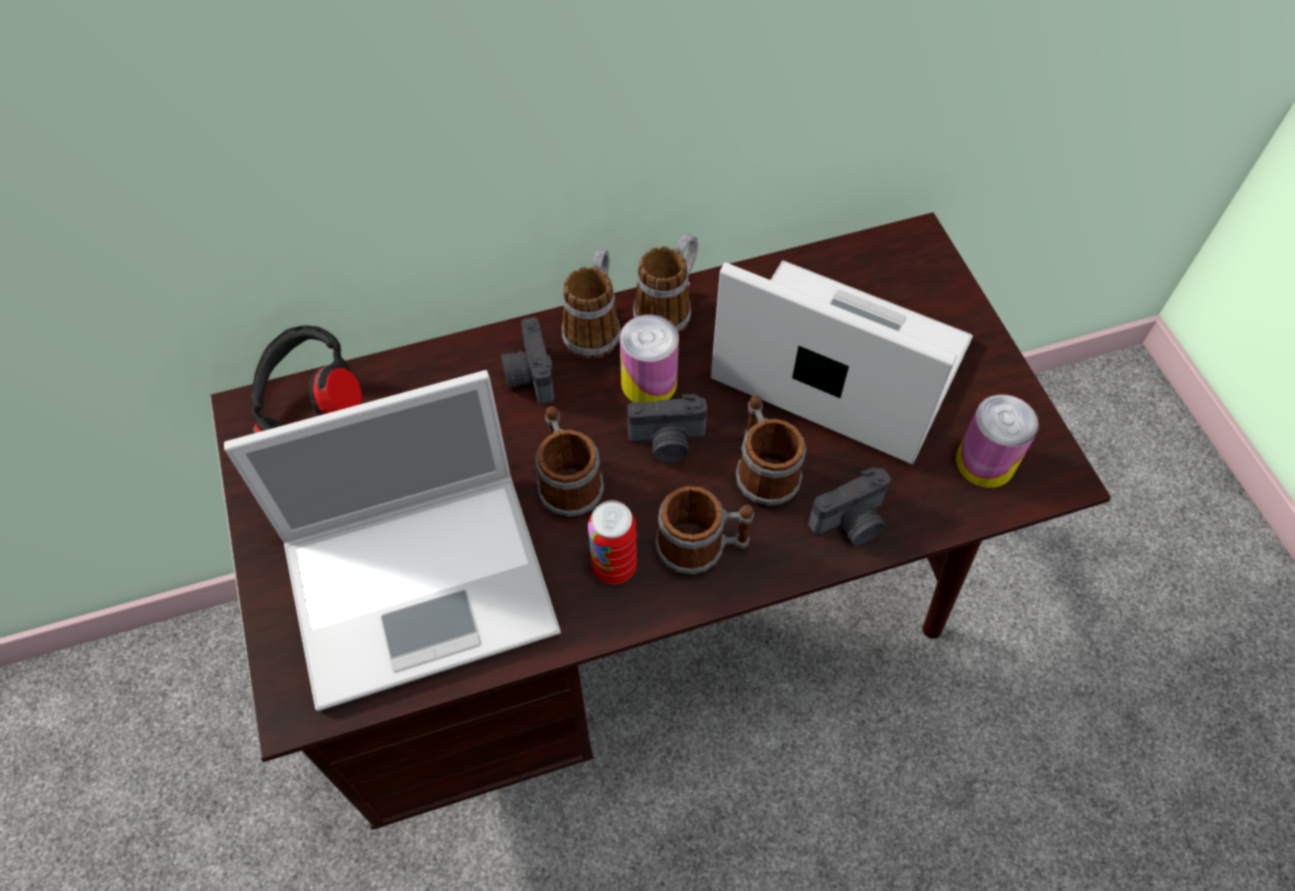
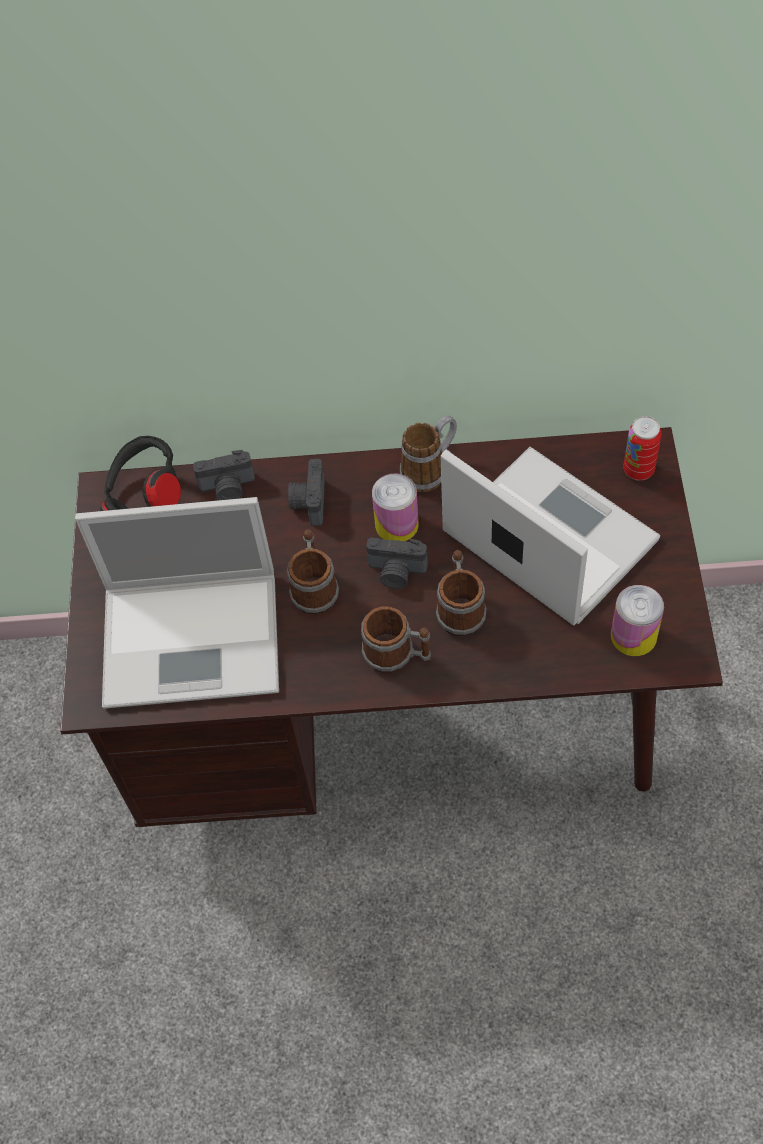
camera: 20 degrees right, 0 degrees up
mug [562,248,621,359] -> none
can [588,501,637,584] -> can moved to [623,416,661,481]
camera [808,467,891,546] -> camera moved to [193,450,255,500]

